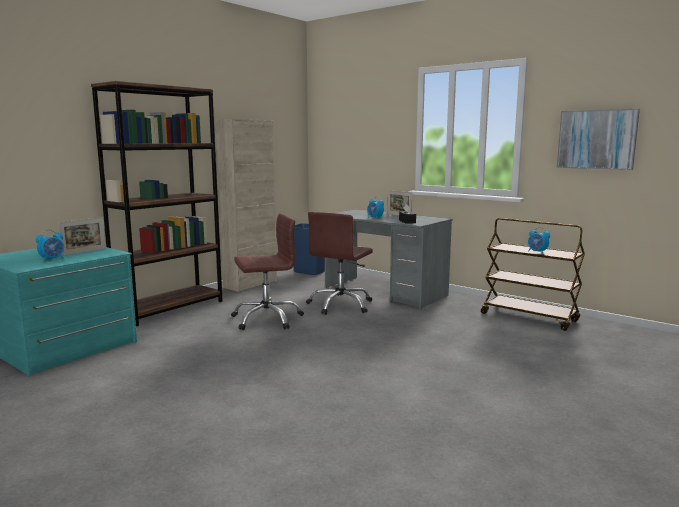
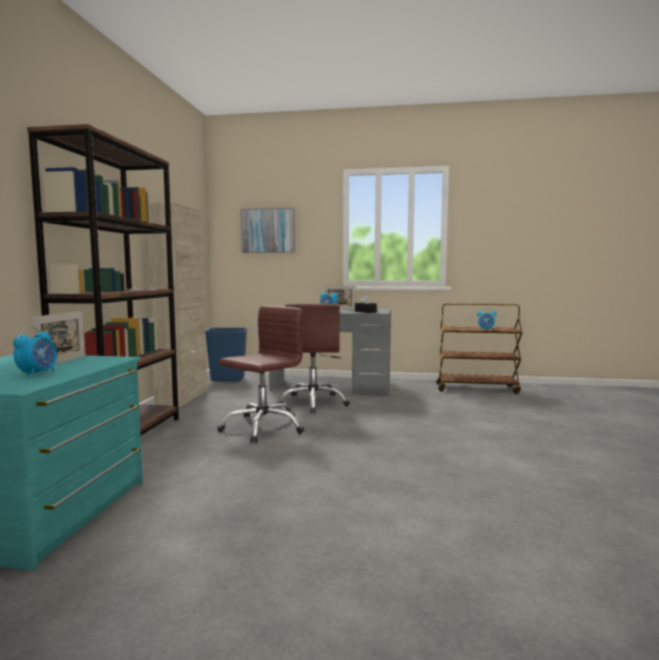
camera: 30 degrees left, 5 degrees down
picture [557,109,640,170] -> picture moved to [241,208,295,253]

